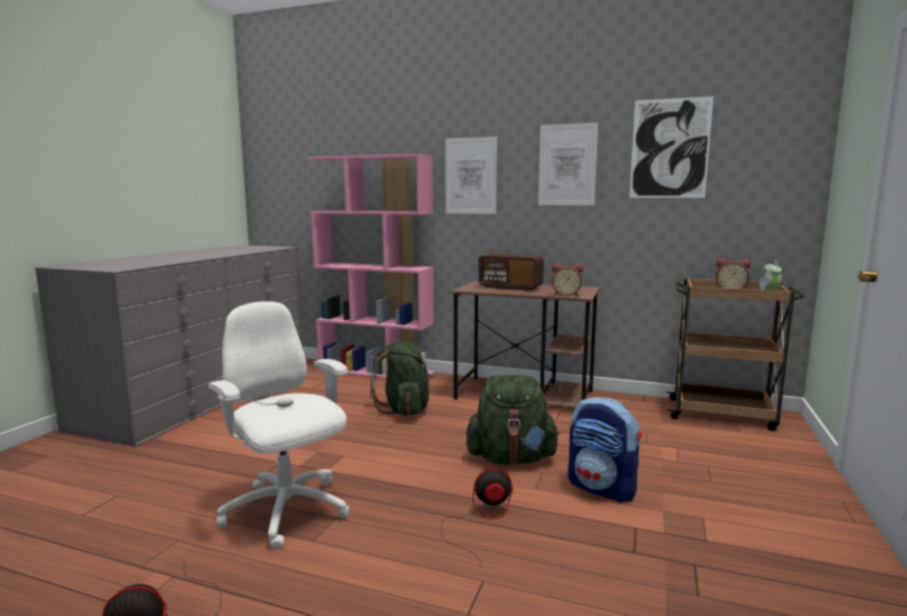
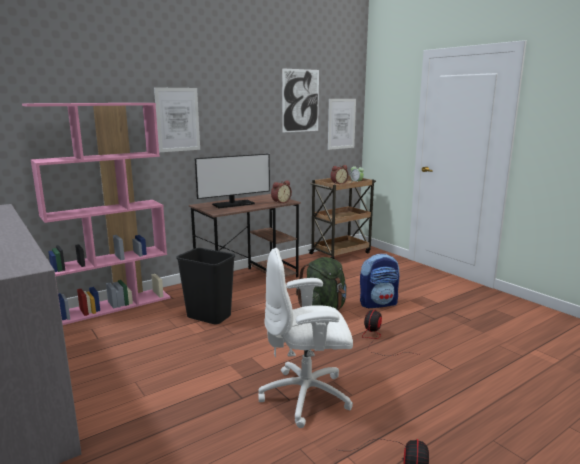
camera: 55 degrees left, 5 degrees up
green backpack [370,341,435,416] -> black trash can [176,248,235,324]
radio [479,254,544,291] -> monitor [195,154,270,208]
picture [538,123,598,205] -> picture moved to [328,99,356,150]

